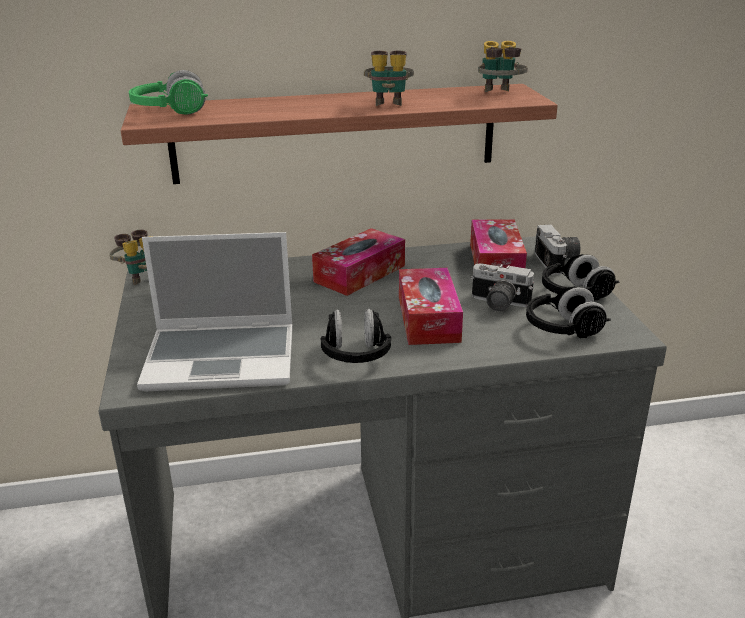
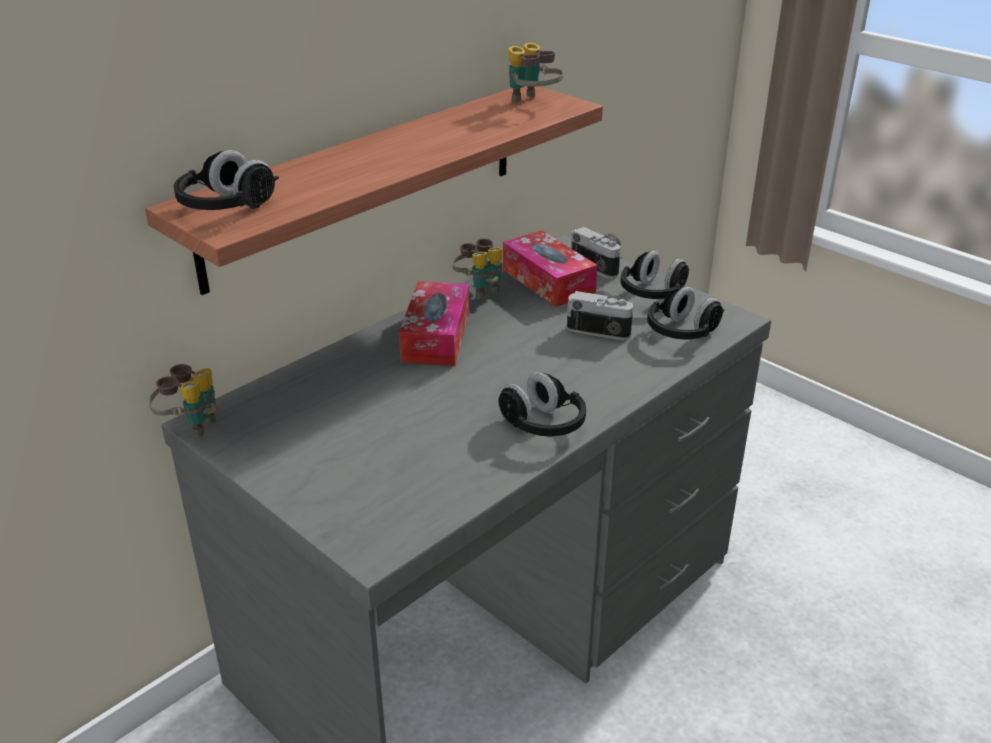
camera: 35 degrees left, 5 degrees up
green headphones [129,70,208,115] -> black headphones [174,150,279,210]
laptop [137,232,293,391] -> none
binoculars [364,50,414,106] -> binoculars moved to [452,239,503,299]
tissue box [399,268,463,345] -> none
camera [470,263,534,312] -> camera turned 150 degrees counterclockwise [567,291,635,340]

